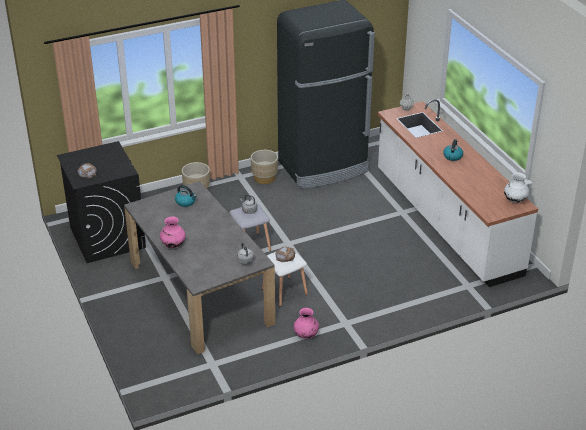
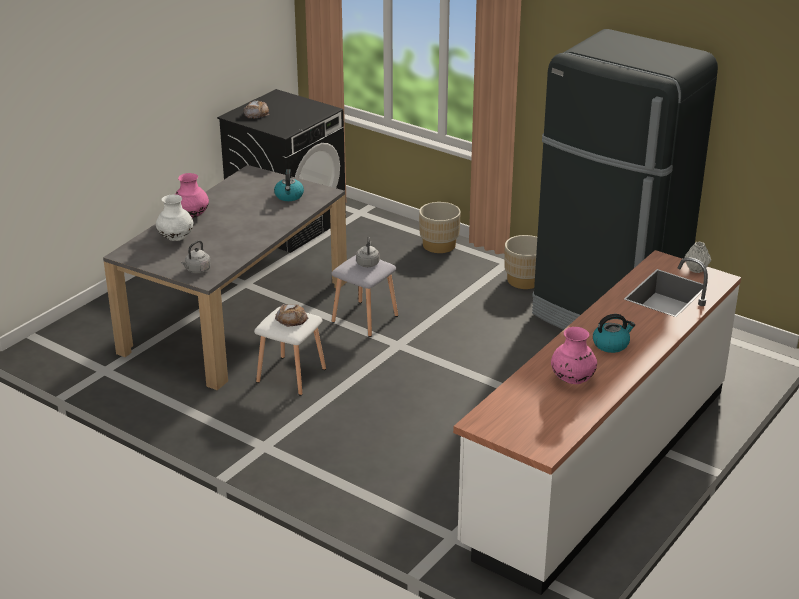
camera: 60 degrees right, 5 degrees down
pink vase [294,308,319,339] -> pink vase moved to [551,327,597,384]
white vase [504,172,529,203] -> white vase moved to [156,194,193,241]

